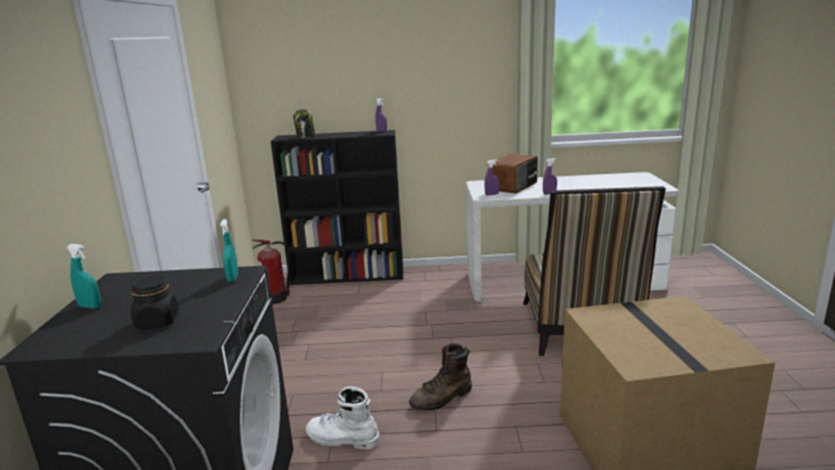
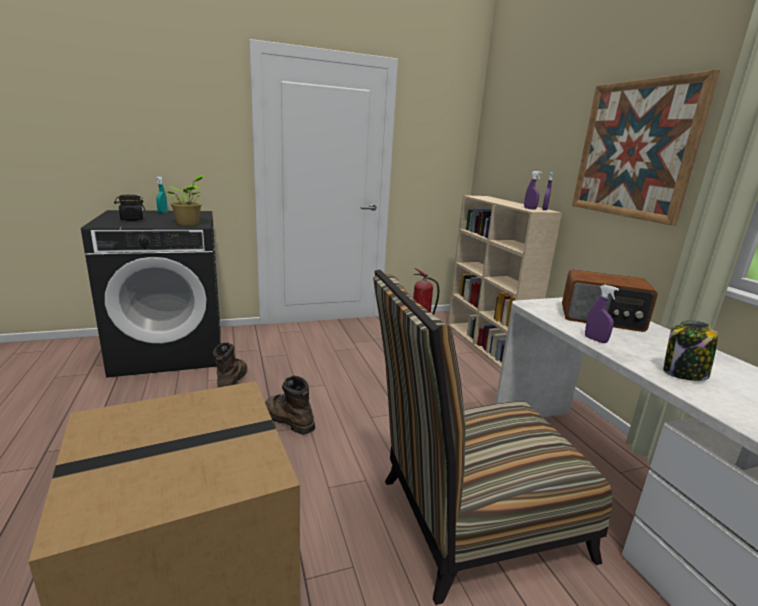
camera: 70 degrees right, 0 degrees up
turquoise spray bottle [220,219,238,282] -> potted plant [163,175,204,226]
black bookcase [271,130,403,285] -> beige bookcase [448,195,562,368]
jar [293,109,315,138] -> jar moved to [663,321,718,381]
white boot [306,387,380,449] -> brown boot [213,343,247,387]
purple spray bottle [484,159,500,196] -> purple spray bottle moved to [524,171,542,210]
none -> picture [572,70,720,226]

